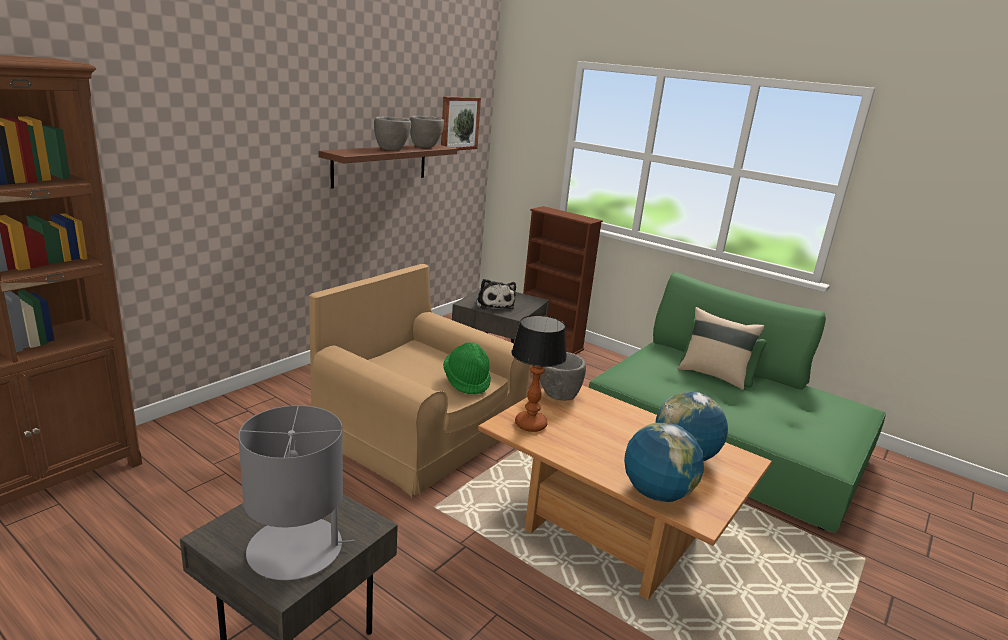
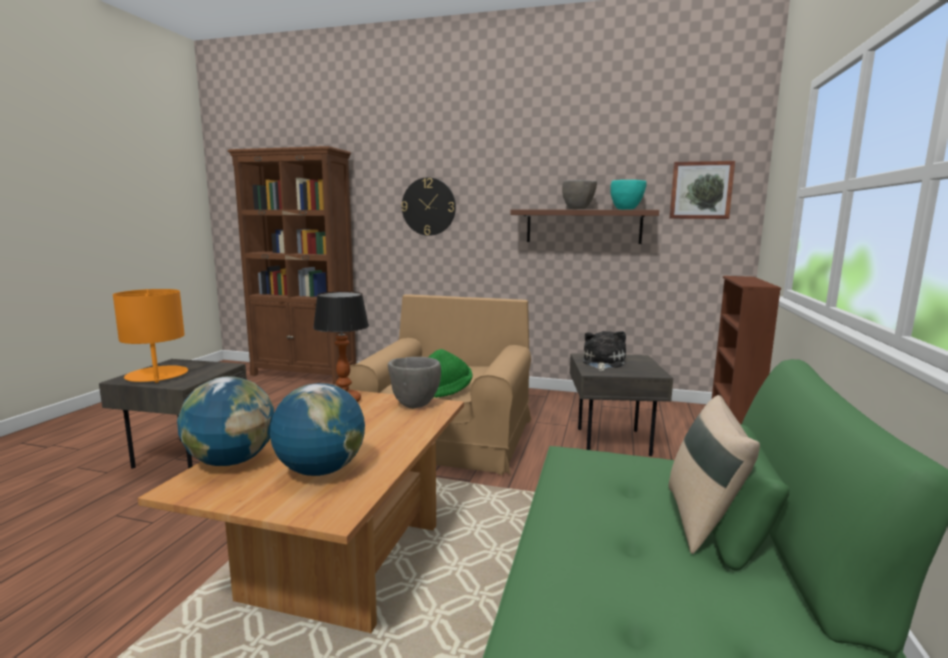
camera: 70 degrees right, 10 degrees down
grey table lamp [238,405,355,580] -> orange table lamp [113,289,188,383]
grey bowl [410,116,444,148] -> turquoise bowl [610,180,647,210]
plush toy [476,279,516,310] -> plush toy turned 150 degrees clockwise [583,331,626,371]
none -> wall clock [401,177,456,236]

